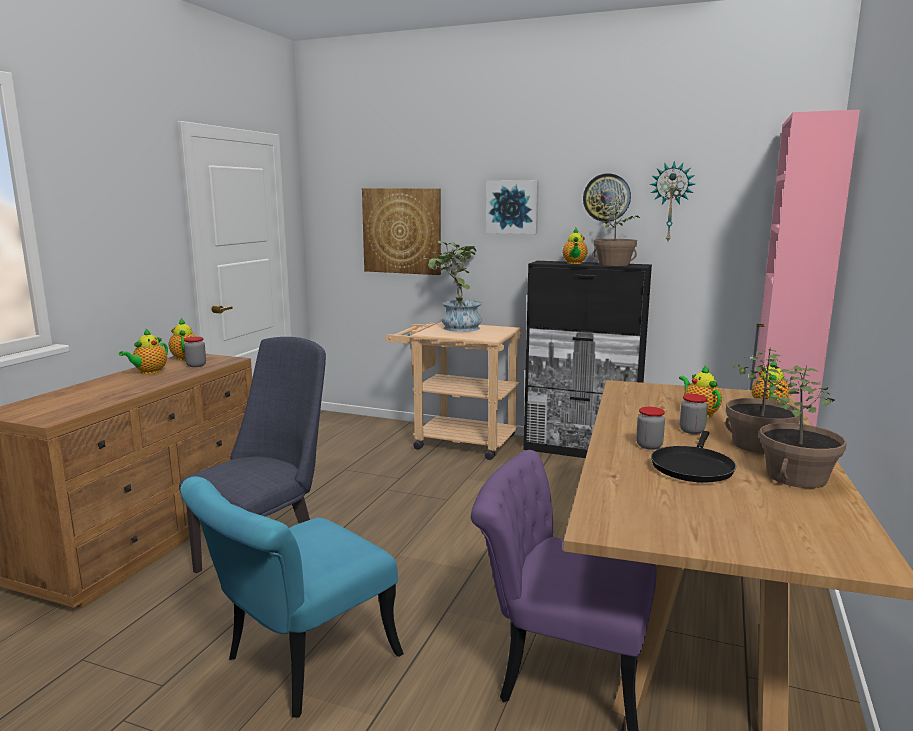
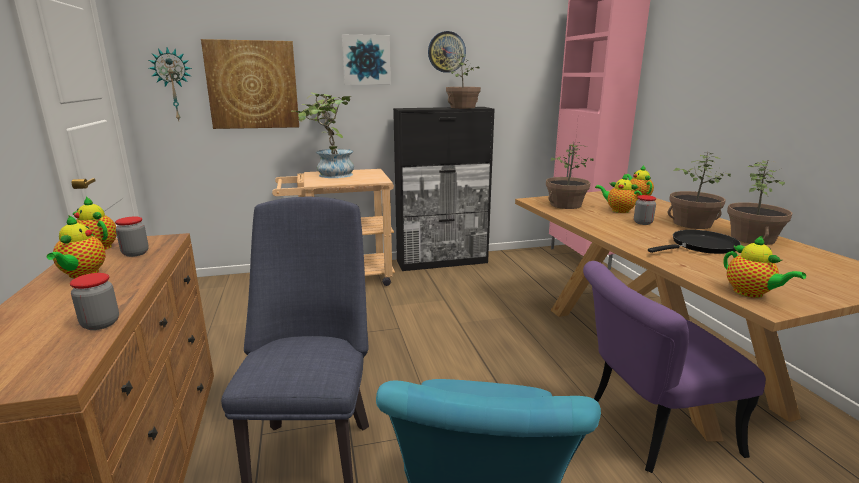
camera: 35 degrees left, 5 degrees up
teapot [562,228,588,264] -> teapot moved to [723,236,806,298]
jar [636,407,665,450] -> jar moved to [70,273,119,330]
wall clock [649,161,695,241] -> wall clock moved to [149,48,192,120]
black frying pan [651,431,736,483] -> black frying pan turned 105 degrees counterclockwise [648,230,741,254]
none -> potted plant [546,142,594,209]

